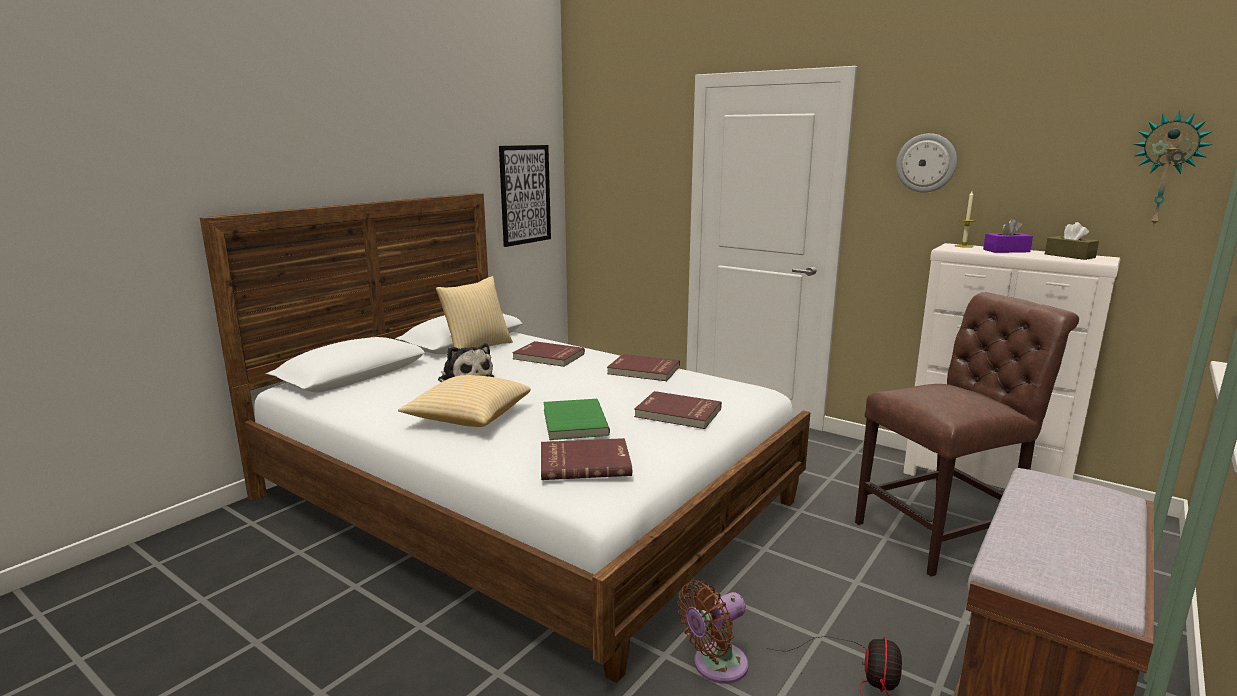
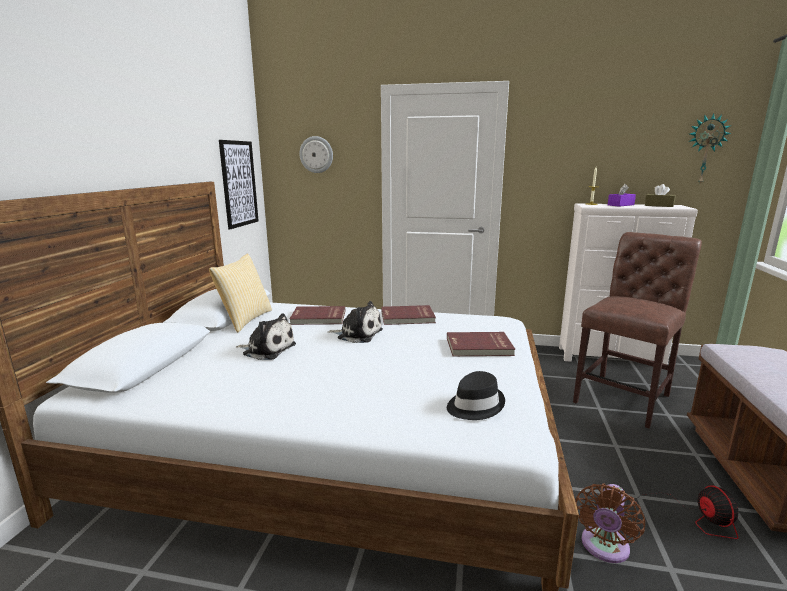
camera: 25 degrees left, 0 degrees up
pillow [398,375,531,427] -> none
red book [541,438,632,480] -> black hat [447,371,505,420]
green book [543,399,610,440] -> none
wall clock [896,133,957,193] -> wall clock moved to [299,136,333,173]
none -> plush toy [328,301,383,343]

